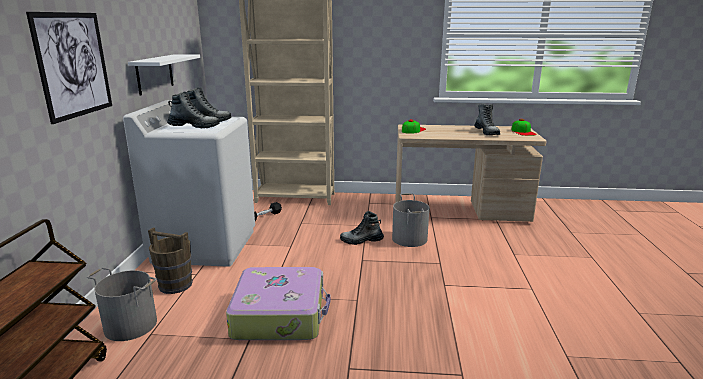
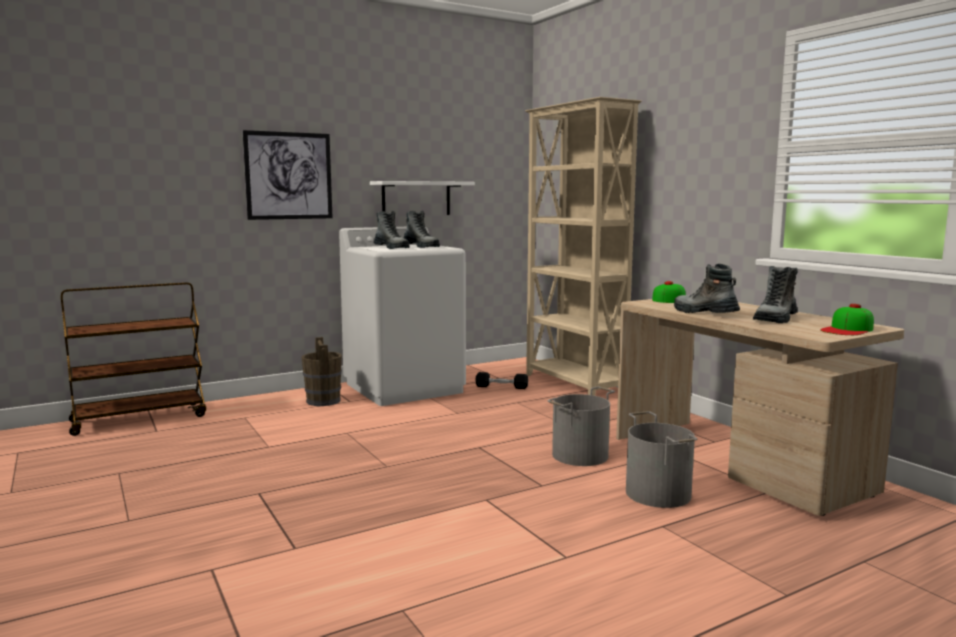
camera: 55 degrees right, 10 degrees down
grey bucket [87,267,157,341] -> grey bucket moved to [626,411,698,508]
suitcase [226,267,331,340] -> none
boot [340,211,384,245] -> boot moved to [674,264,740,313]

